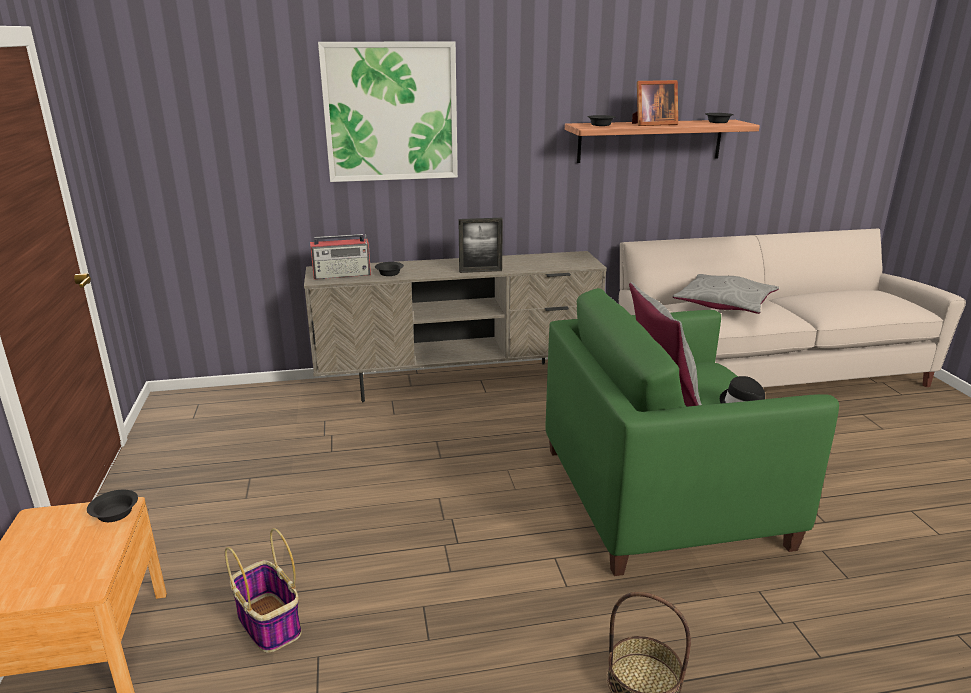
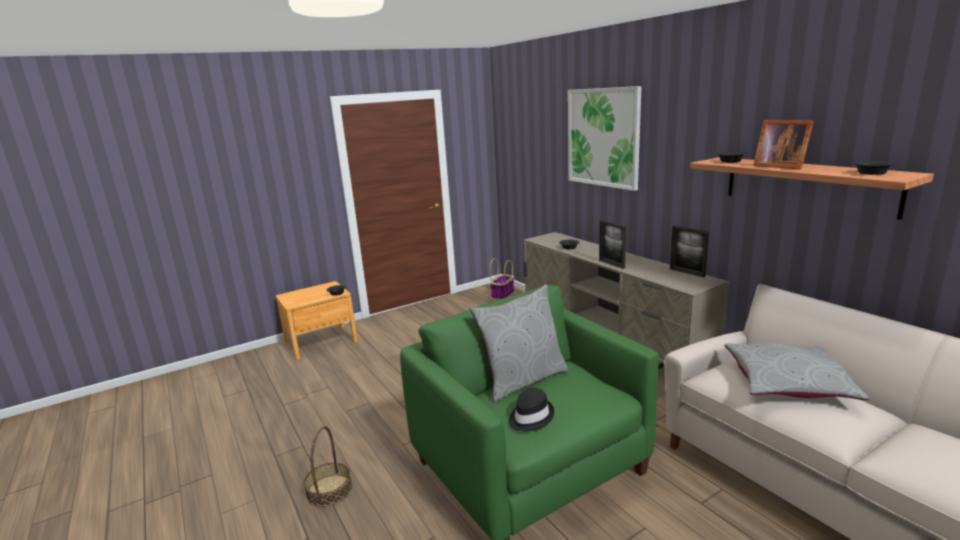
camera: 70 degrees right, 5 degrees down
basket [225,528,301,653] -> basket moved to [490,258,514,300]
radio [310,234,371,279] -> none
none -> picture frame [670,226,709,277]

